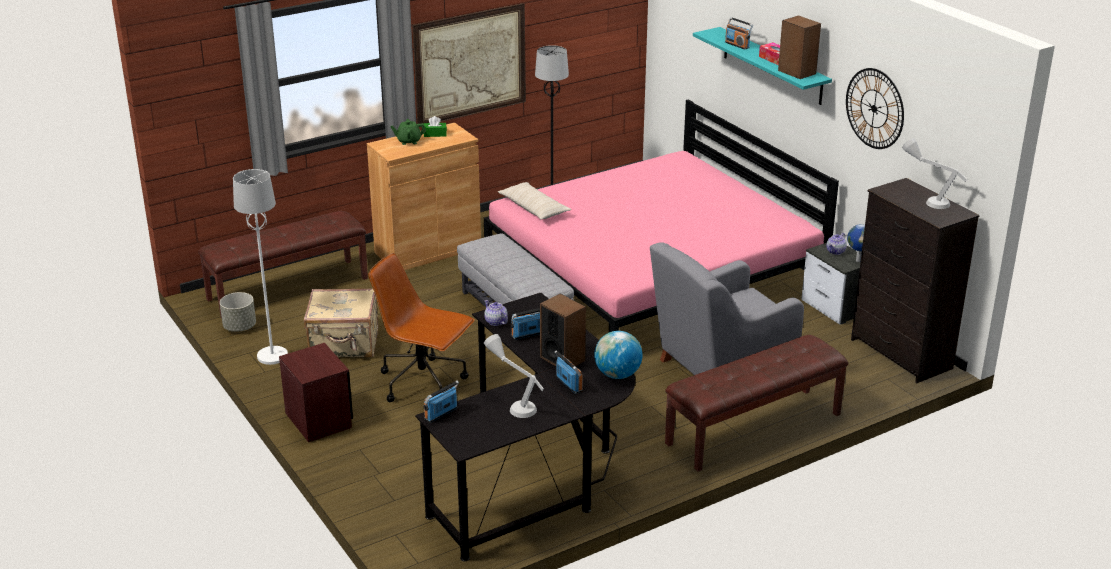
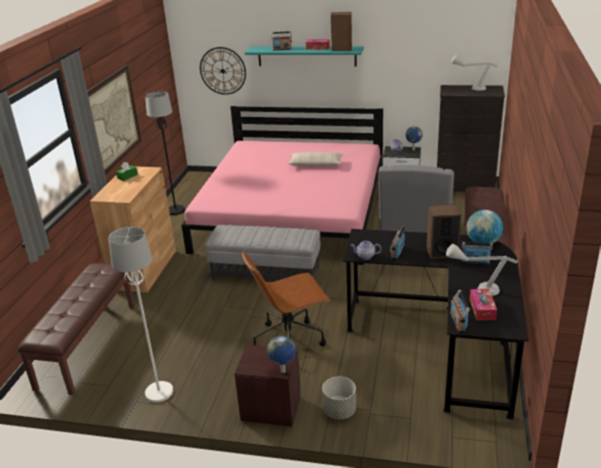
camera: 45 degrees left, 0 degrees up
grey planter [220,292,256,332] -> grey planter moved to [322,376,356,420]
beige suitcase [304,289,378,357] -> none
green teapot [391,119,426,145] -> none
beige pillow [498,182,571,220] -> beige pillow moved to [288,152,343,166]
wall clock [846,68,904,149] -> wall clock moved to [200,47,246,95]
none -> globe [267,336,296,373]
none -> tissue box [470,289,497,320]

